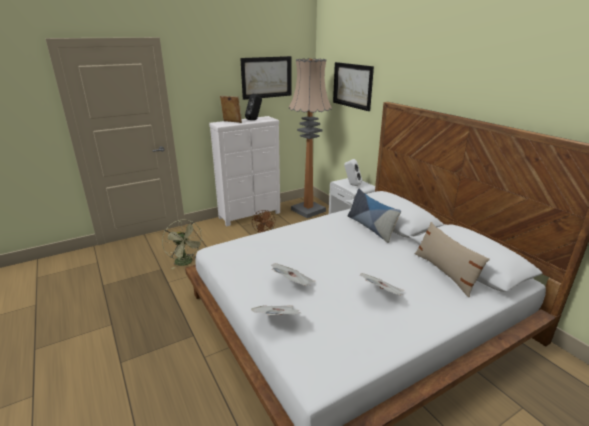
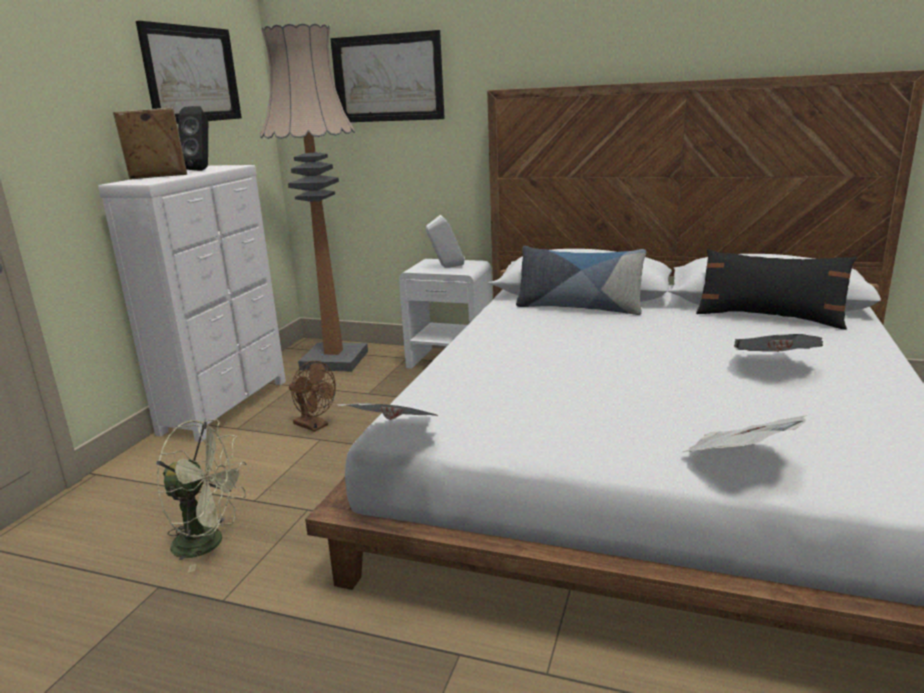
camera: 40 degrees left, 5 degrees down
newspaper [271,263,316,286] -> newspaper moved to [338,403,439,420]
beige pillow [415,222,490,297] -> black pillow [696,249,857,330]

